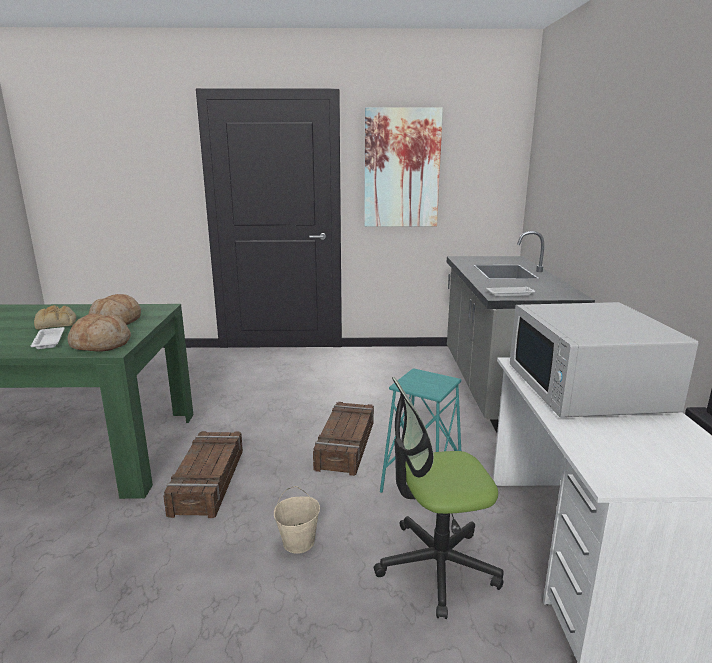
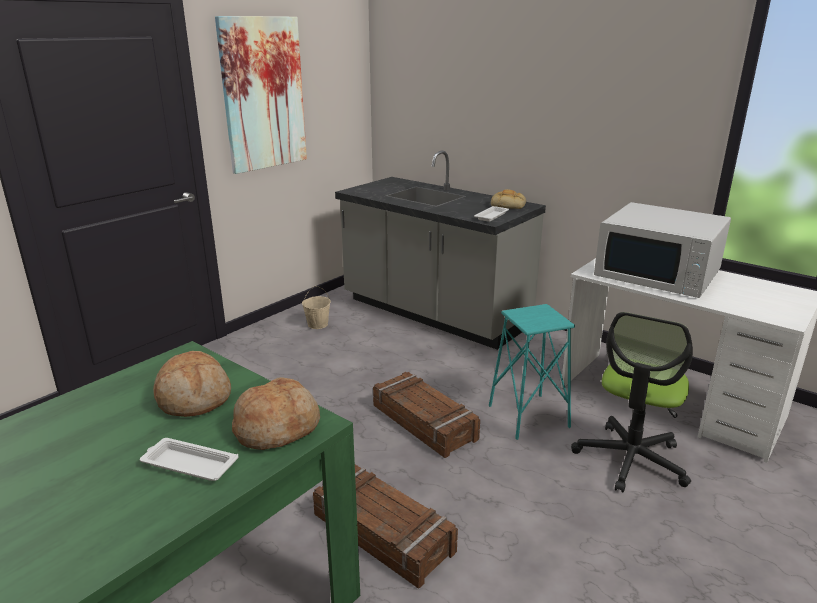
camera: 50 degrees left, 5 degrees up
bread [34,305,76,330] -> bread moved to [491,189,526,209]
beige bucket [274,486,320,554] -> beige bucket moved to [302,286,331,329]

